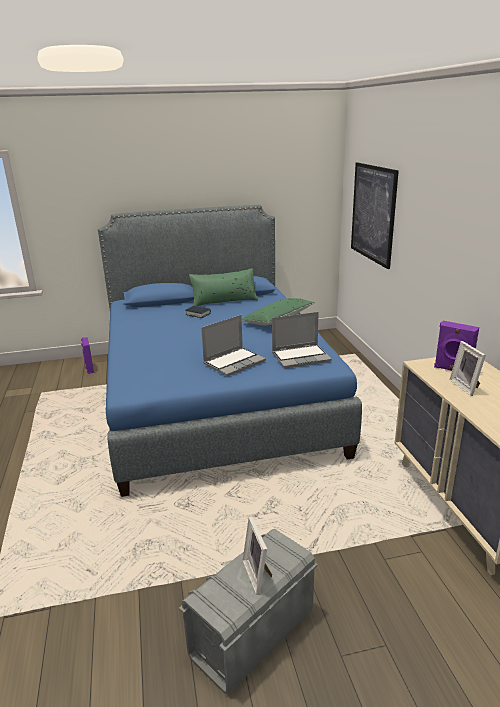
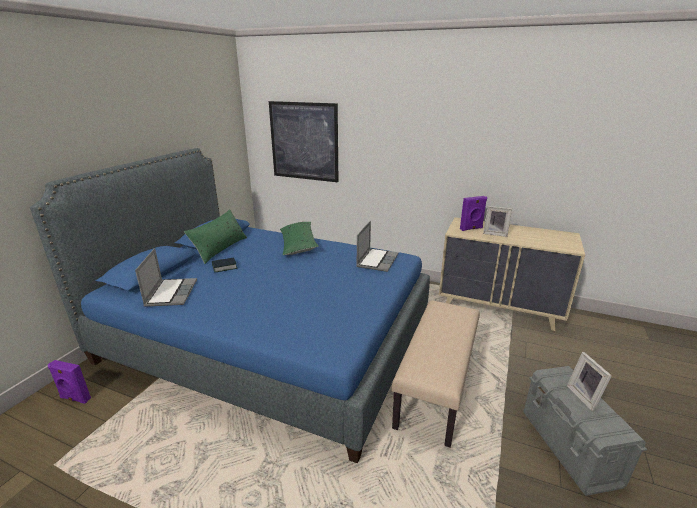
camera: 55 degrees left, 0 degrees up
laptop [201,315,266,376] -> laptop moved to [135,248,197,307]
picture frame [243,516,272,595] -> picture frame turned 60 degrees clockwise [567,352,612,411]
none -> beige bench [392,300,480,447]

